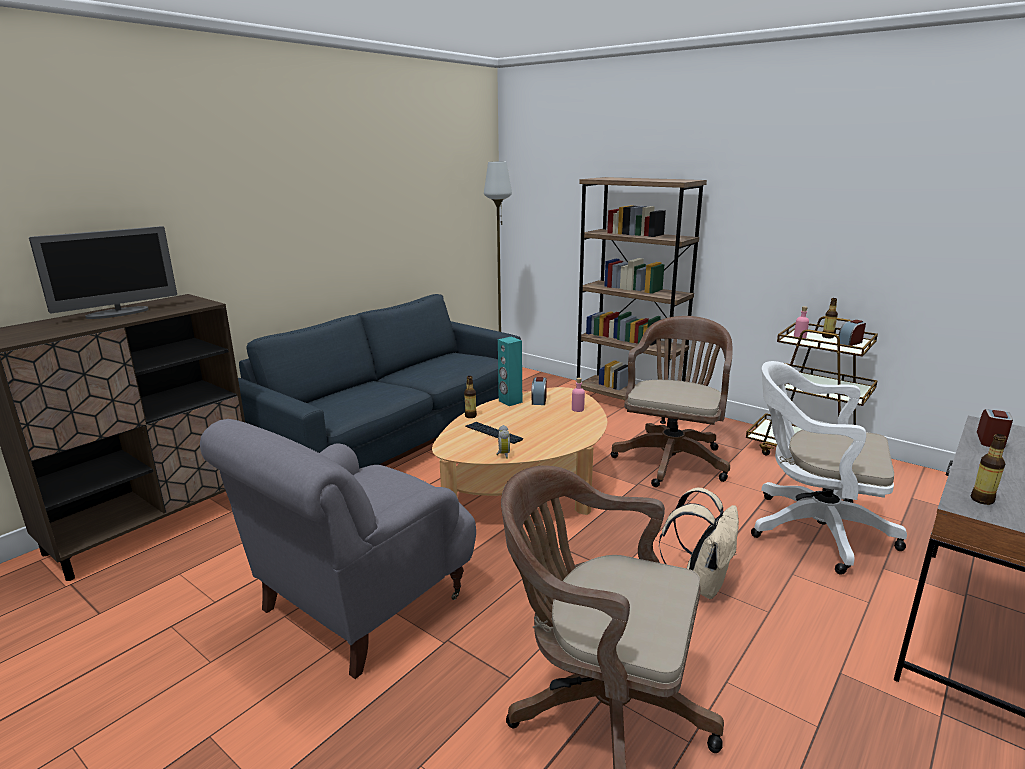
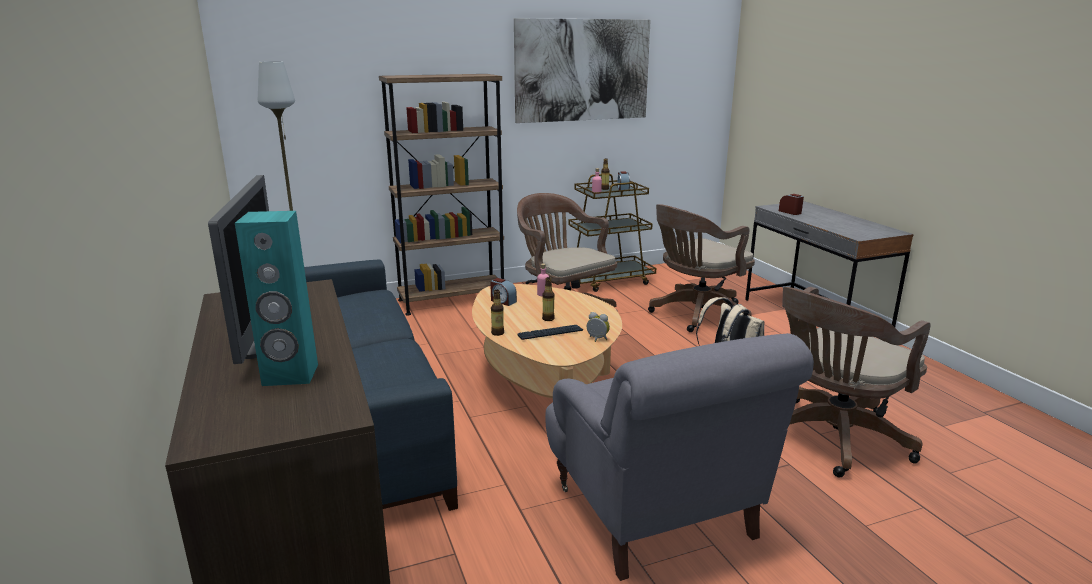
camera: 60 degrees left, 0 degrees up
turquoise speaker [498,337,522,406] -> turquoise speaker moved to [235,211,318,386]
white office chair [751,361,907,575] -> brown office chair [648,204,755,332]
bottle [971,434,1006,505] -> bottle moved to [542,277,555,321]
none -> picture [514,18,651,123]

